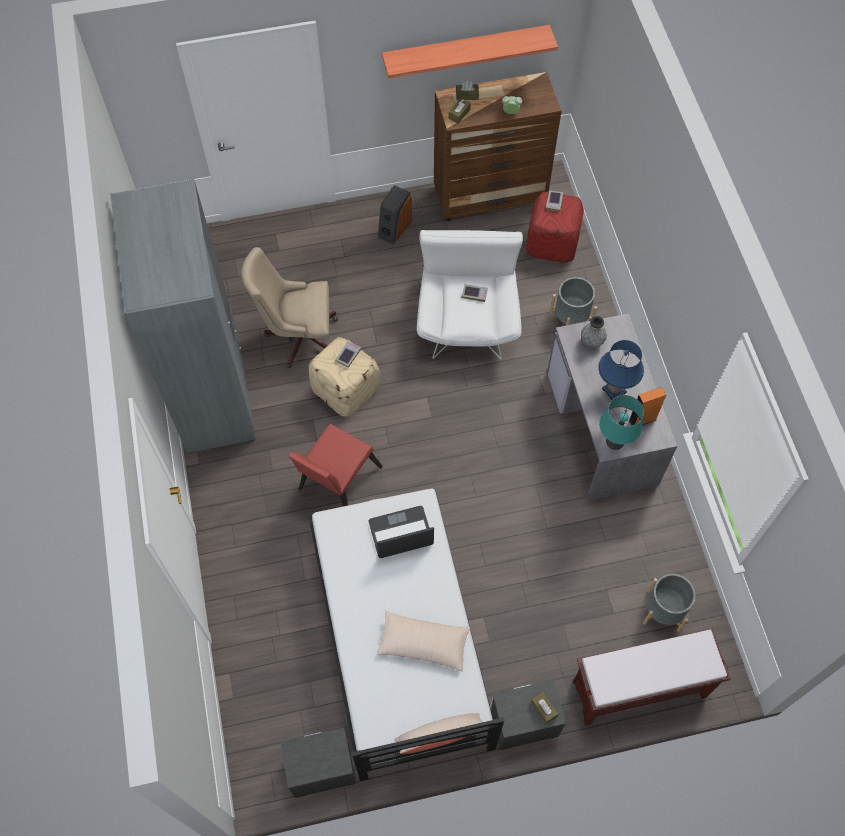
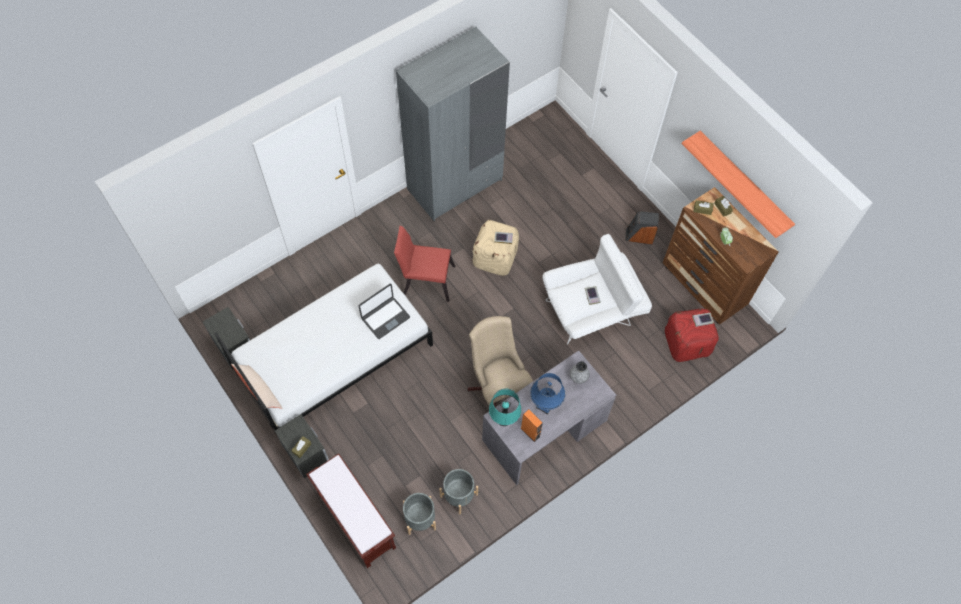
camera: 65 degrees right, 0 degrees up
beige office chair [241,247,338,368] -> beige office chair moved to [467,316,533,407]
laptop [369,506,434,558] -> laptop turned 90 degrees clockwise [359,284,410,339]
beige pillow [377,611,470,671] -> none
grey planter [550,277,597,325] -> grey planter moved to [439,469,478,514]

